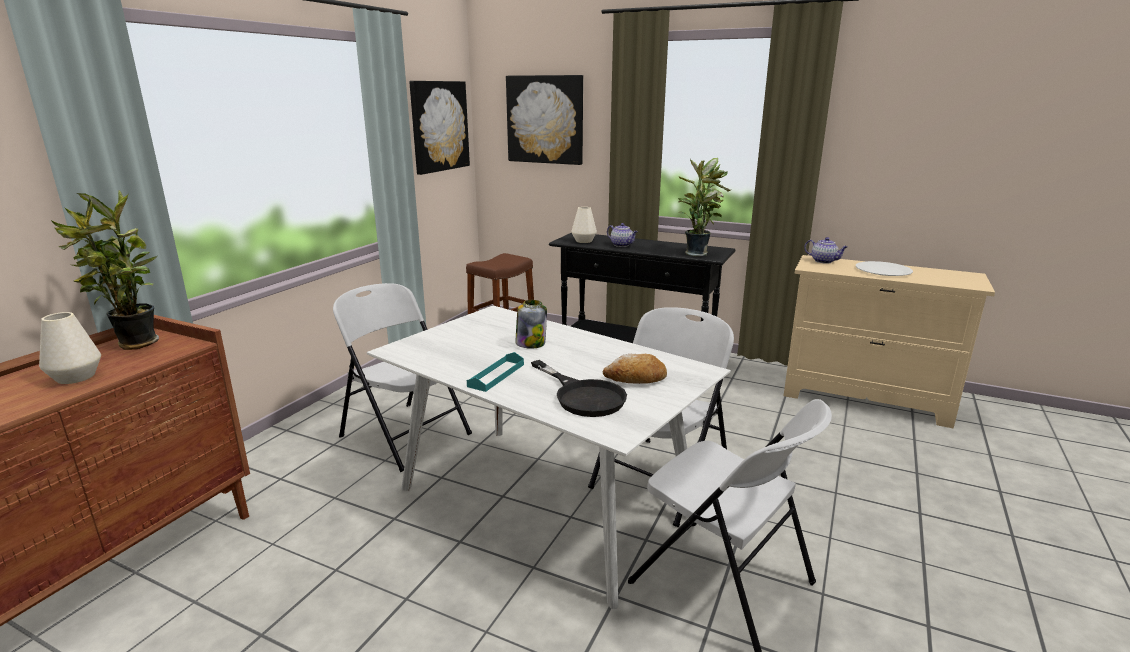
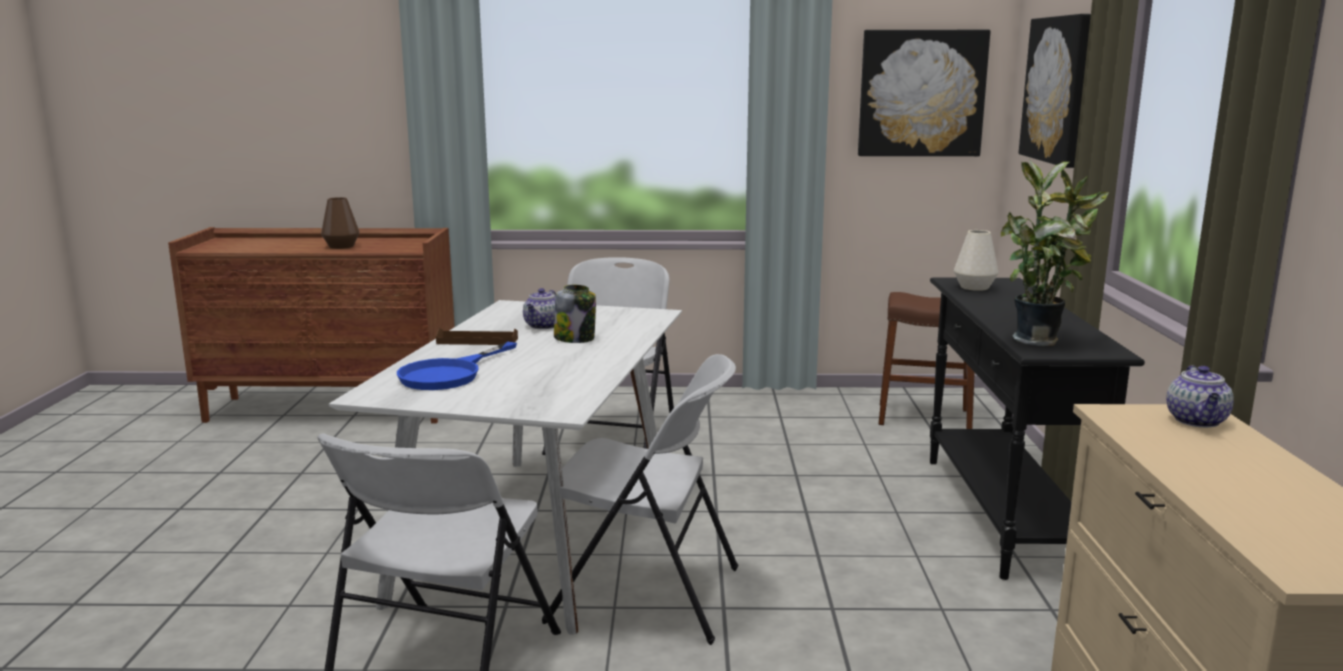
camera: 65 degrees right, 5 degrees down
white vase [39,312,101,384] -> brown vase [321,197,359,249]
potted plant [51,190,159,350] -> none
turquoise tray [467,352,524,392] -> brown tray [436,328,518,345]
black frying pan [531,360,627,417] -> blue frying pan [397,342,517,390]
bread [603,354,667,384] -> none
teapot [607,223,638,247] -> teapot moved to [523,288,556,329]
white plate [856,261,913,276] -> none

